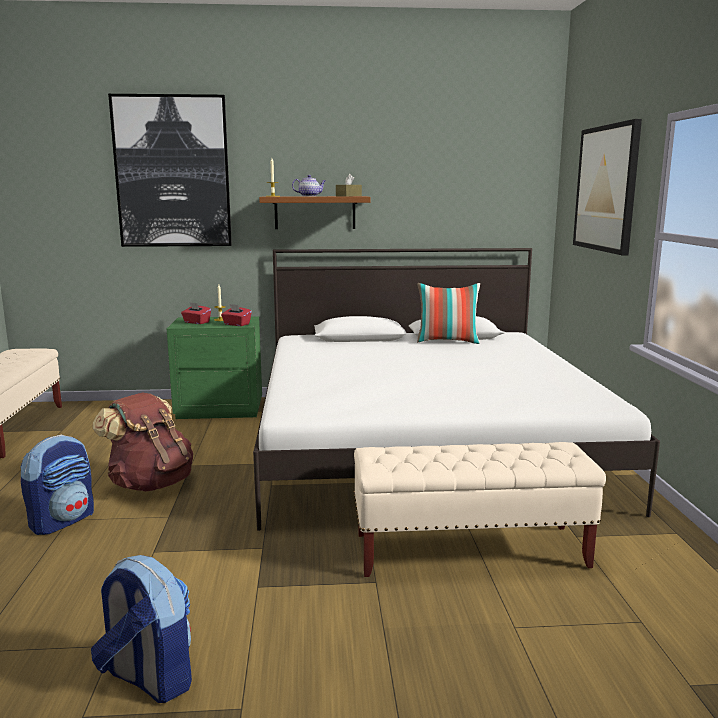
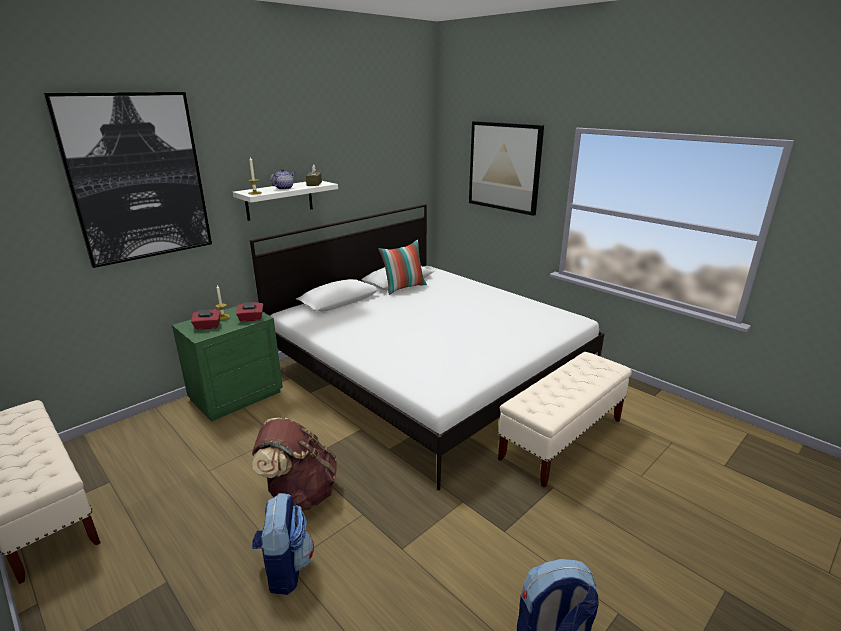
camera: 40 degrees left, 10 degrees up
brown shelf [259,196,370,229] -> white shelf [233,181,338,221]

